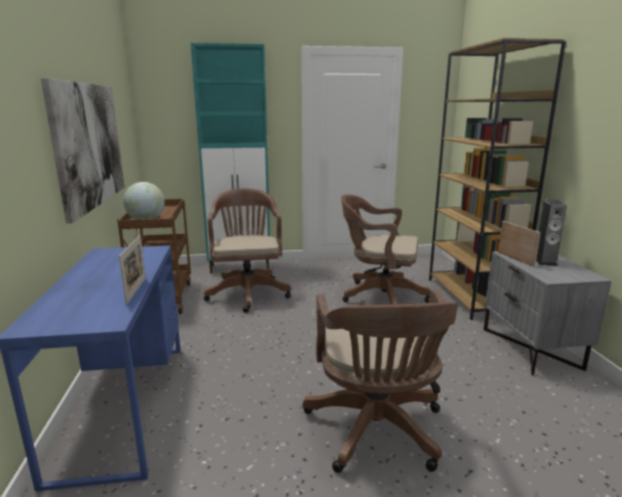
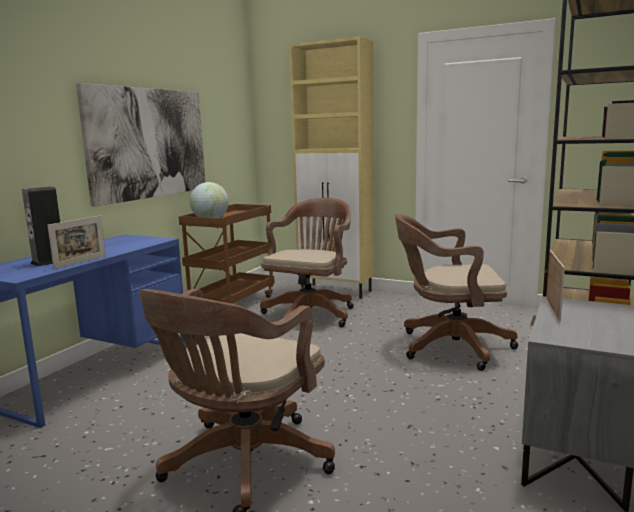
camera: 35 degrees right, 5 degrees down
turquoise cabinet [191,43,270,274] -> beige cabinet [289,36,374,299]
brown office chair [341,194,430,305] -> brown office chair turned 45 degrees counterclockwise [395,214,518,371]
speaker [536,200,567,266] -> speaker moved to [22,187,60,267]

